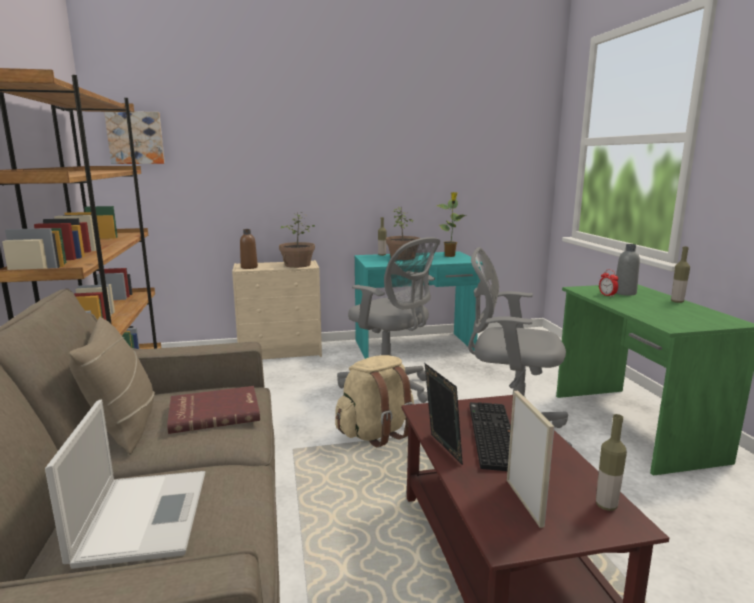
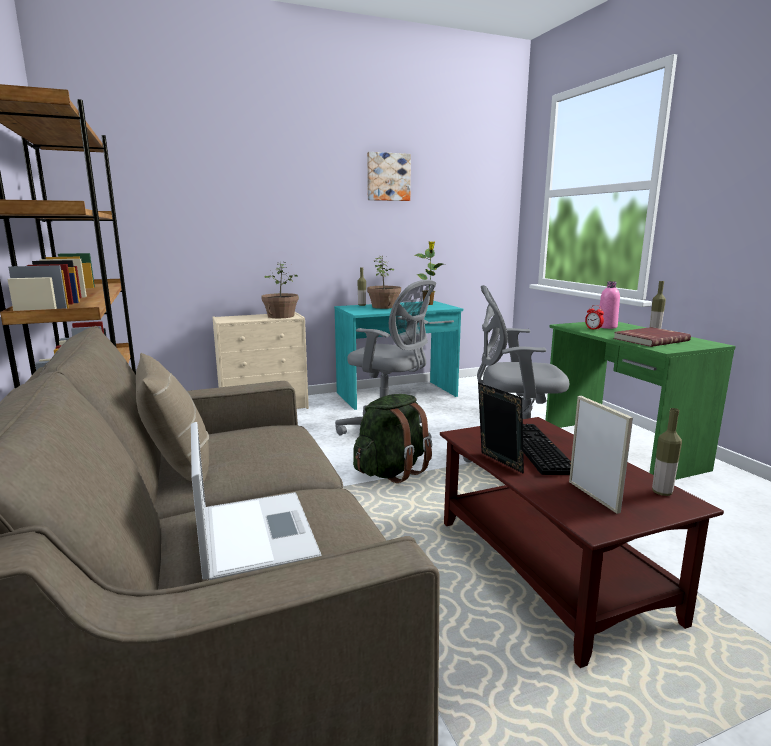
camera: 10 degrees left, 0 degrees up
picture [104,111,165,164] -> picture moved to [367,152,411,201]
red book [167,386,260,434] -> red book moved to [613,327,691,347]
brown bottle [240,229,258,269] -> none
beige backpack [335,355,414,447] -> green backpack [353,394,432,483]
grey bottle [616,244,640,296] -> pink bottle [599,281,620,329]

